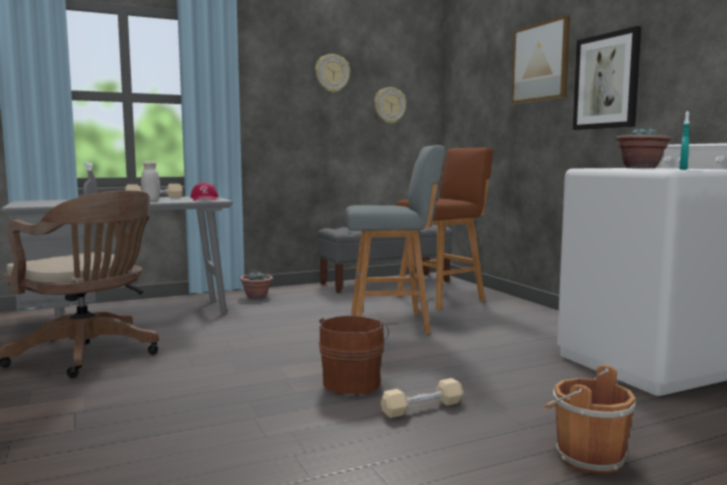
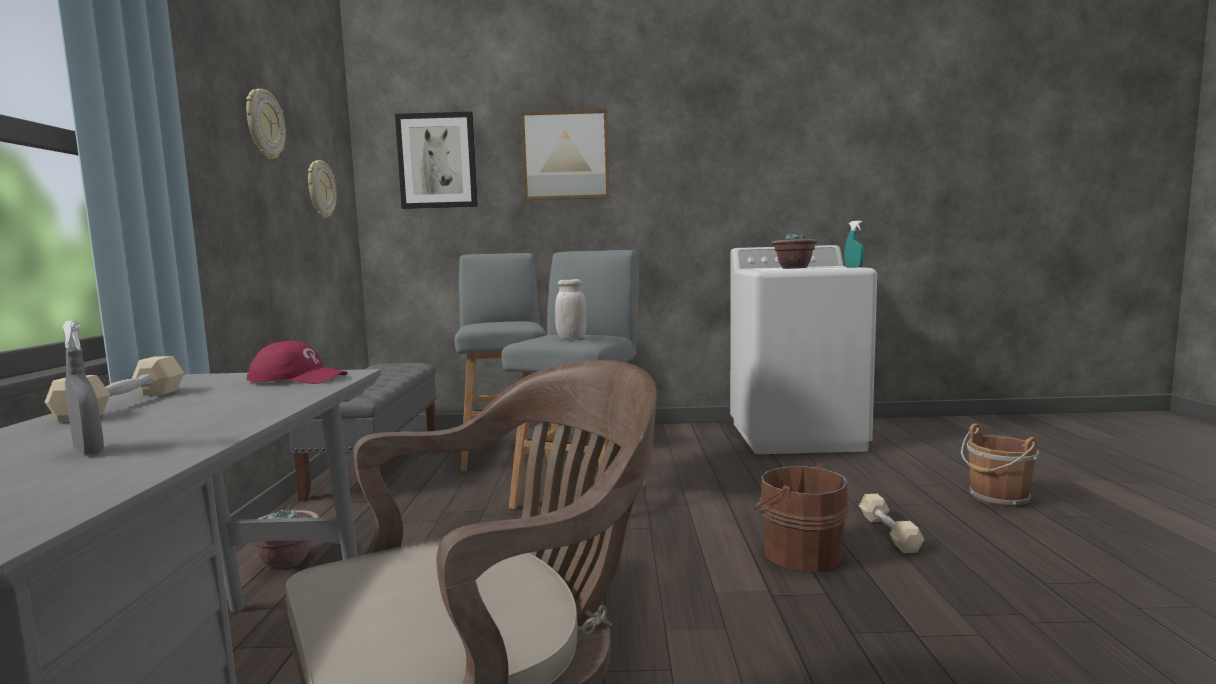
camera: 65 degrees left, 0 degrees up
white jar [141,161,160,201] -> white jar moved to [555,279,587,340]
brown stool [395,147,493,310] -> grey stool [455,253,551,472]
picture [573,26,641,130] -> picture moved to [395,112,478,209]

